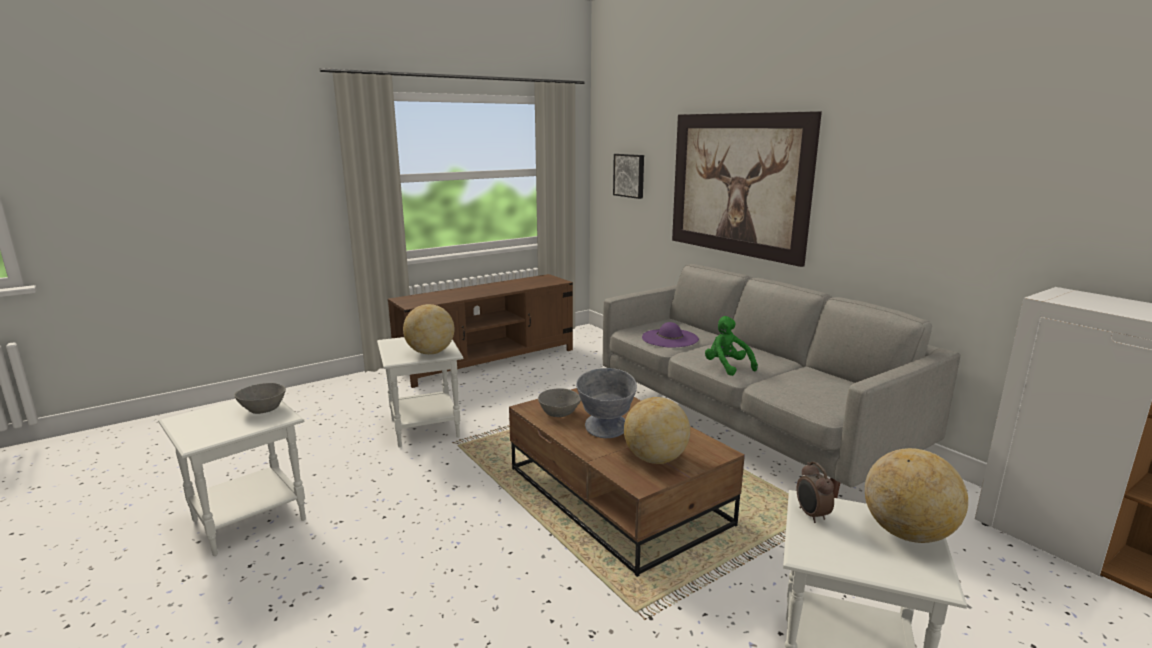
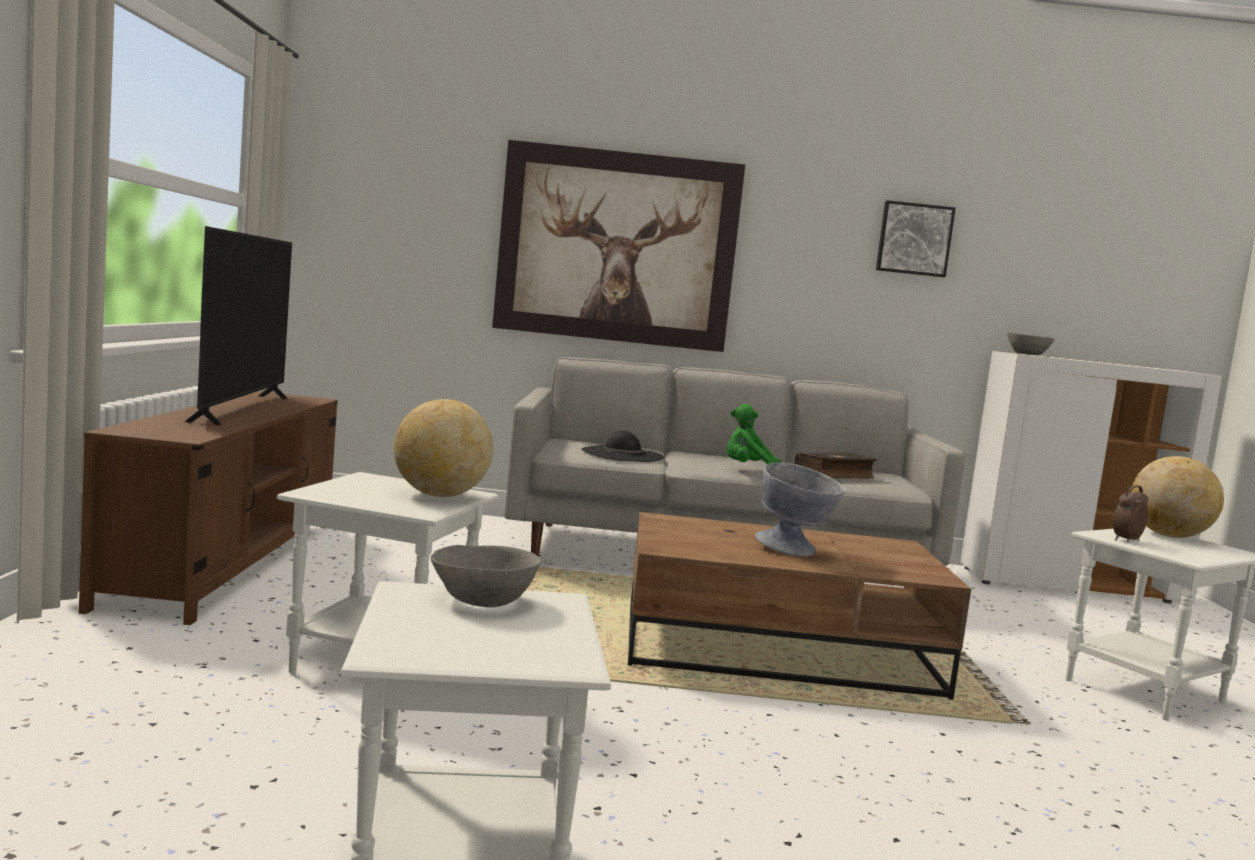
camera: 55 degrees left, 10 degrees down
grey bowl [538,388,581,417] -> grey bowl moved to [1007,332,1055,355]
picture [613,154,644,199] -> picture moved to [876,200,956,277]
globe [624,397,690,464] -> none
purple hat [642,322,699,348] -> black hat [581,431,664,462]
alarm clock [797,461,834,523] -> alarm clock turned 120 degrees clockwise [1113,485,1148,542]
none -> television [185,226,292,425]
none -> book [794,452,877,478]

